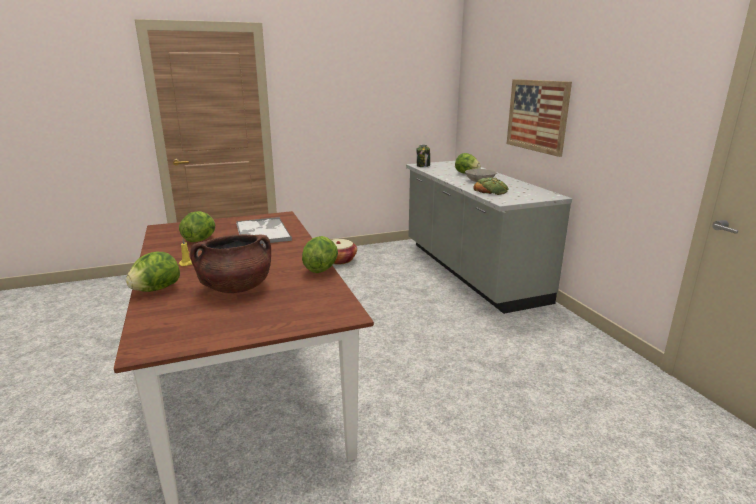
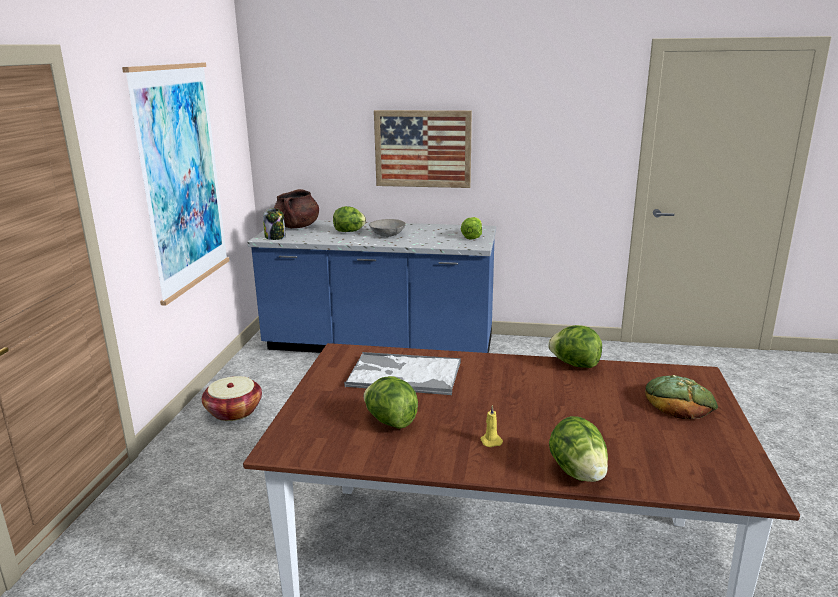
camera: 60 degrees left, 0 degrees up
brown cooking pot [190,234,271,293] -> brown cooking pot moved to [274,189,319,228]
grey counter [406,161,572,314] -> blue counter [247,220,496,353]
bread [473,177,508,195] -> bread moved to [645,375,718,419]
none -> picture [122,63,230,306]
none -> lettuce [461,217,482,240]

